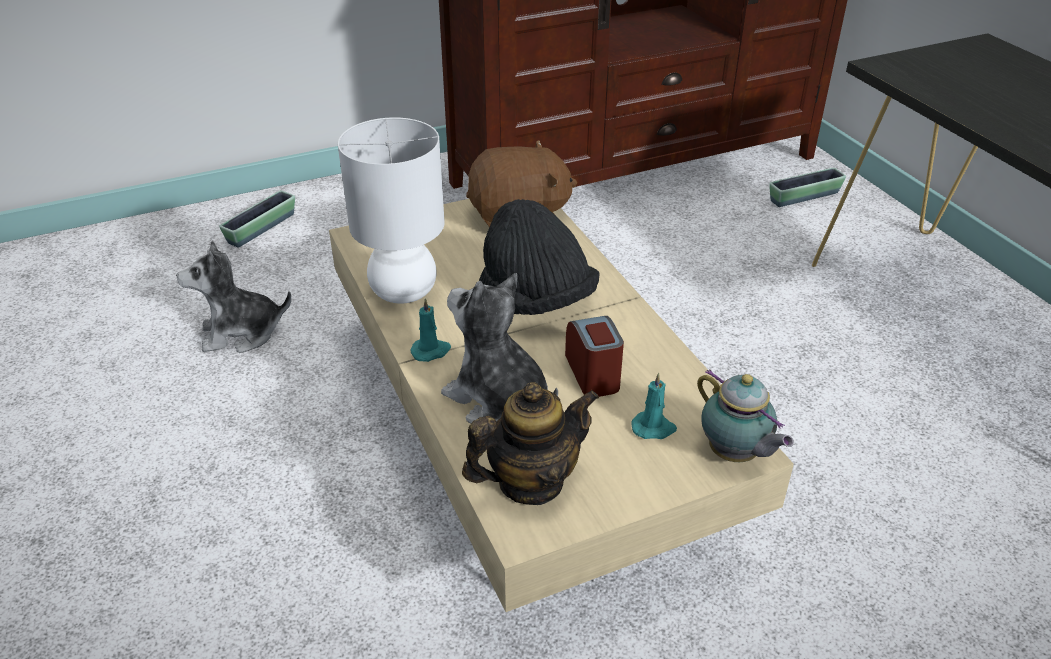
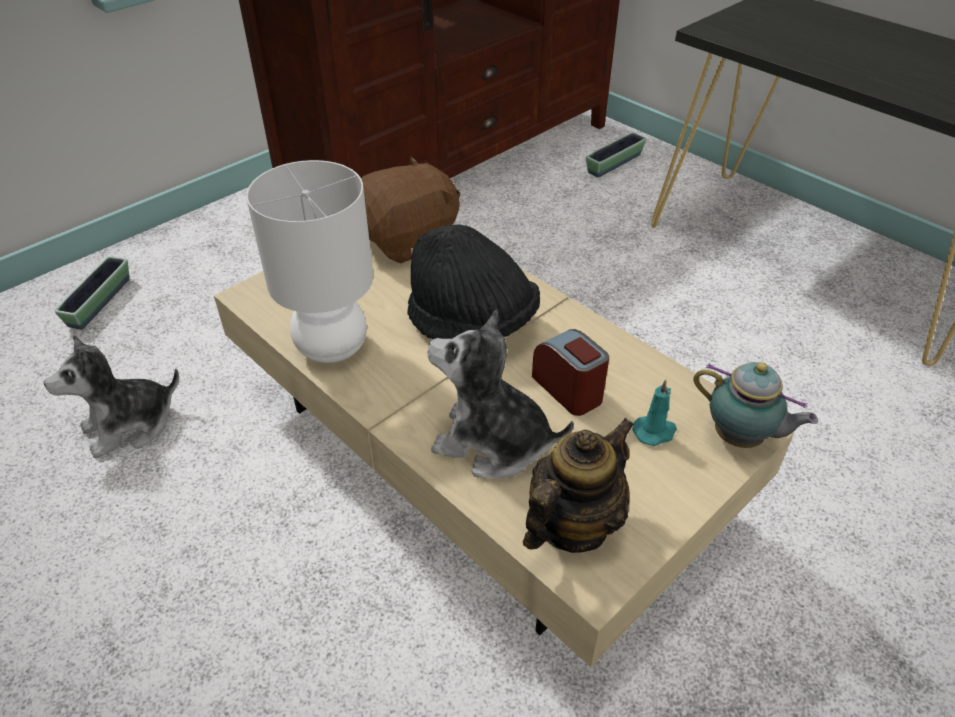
camera: 20 degrees left, 5 degrees up
turquoise candle [410,298,451,362] -> none

